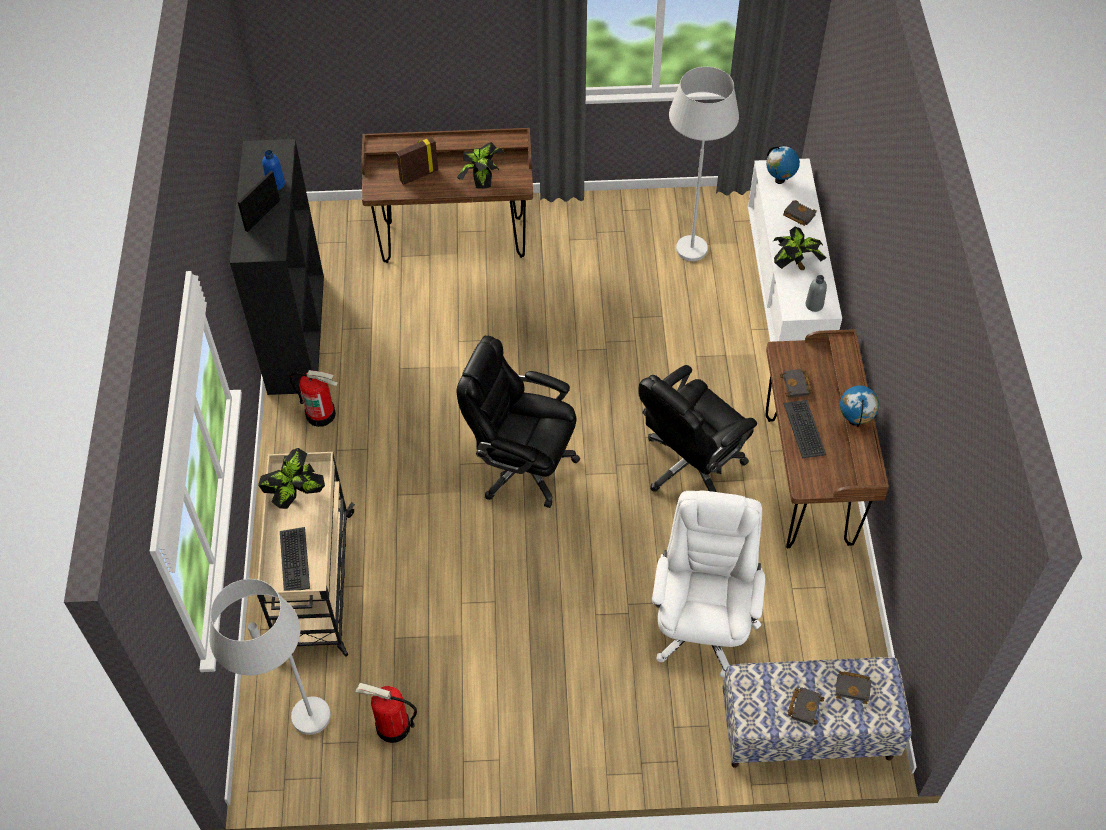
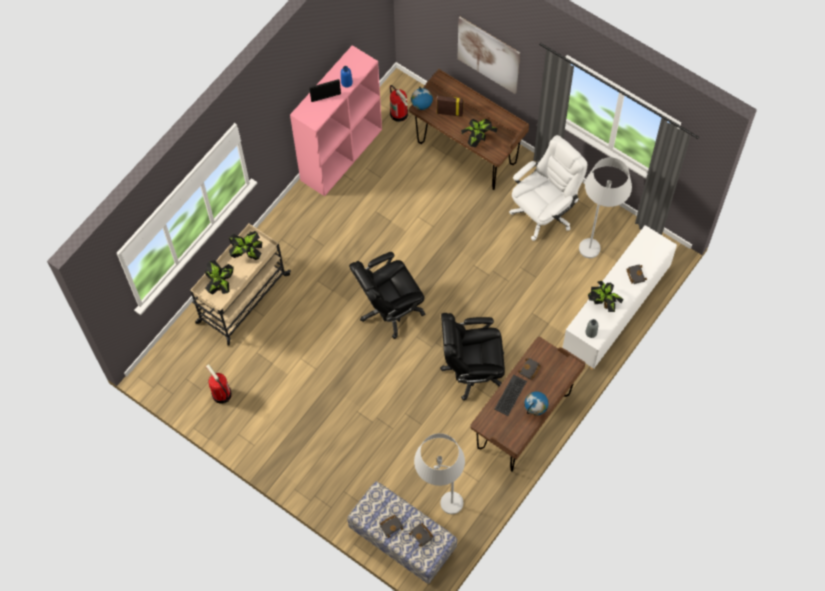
camera: 40 degrees right, 10 degrees up
white floor lamp [210,579,331,735] -> white floor lamp moved to [414,433,465,514]
black bookcase [230,139,324,395] -> pink bookcase [290,45,382,196]
keyboard [280,527,310,591] -> potted plant [205,260,234,294]
fire extinguisher [289,370,338,427] -> fire extinguisher moved to [390,85,408,122]
black office chair [456,336,580,508] -> black office chair turned 90 degrees counterclockwise [349,252,425,339]
white office chair [652,490,765,678] -> white office chair moved to [509,135,587,241]
globe [766,146,800,184] -> globe moved to [411,87,433,110]
none -> picture [457,17,520,94]

